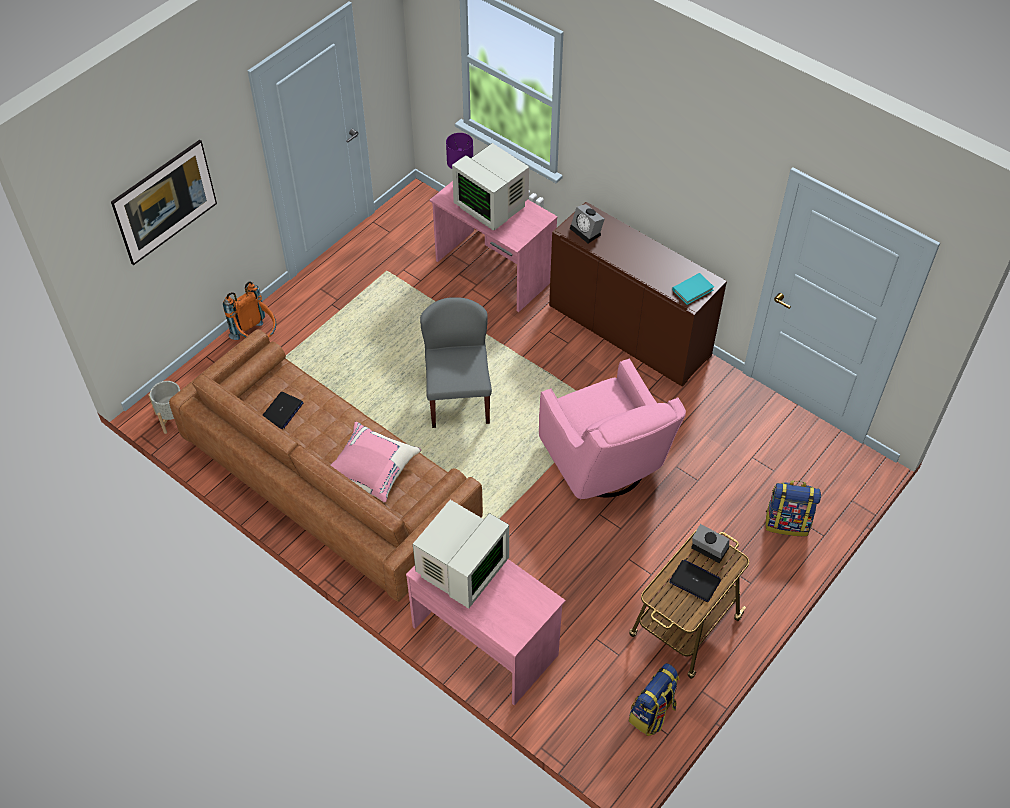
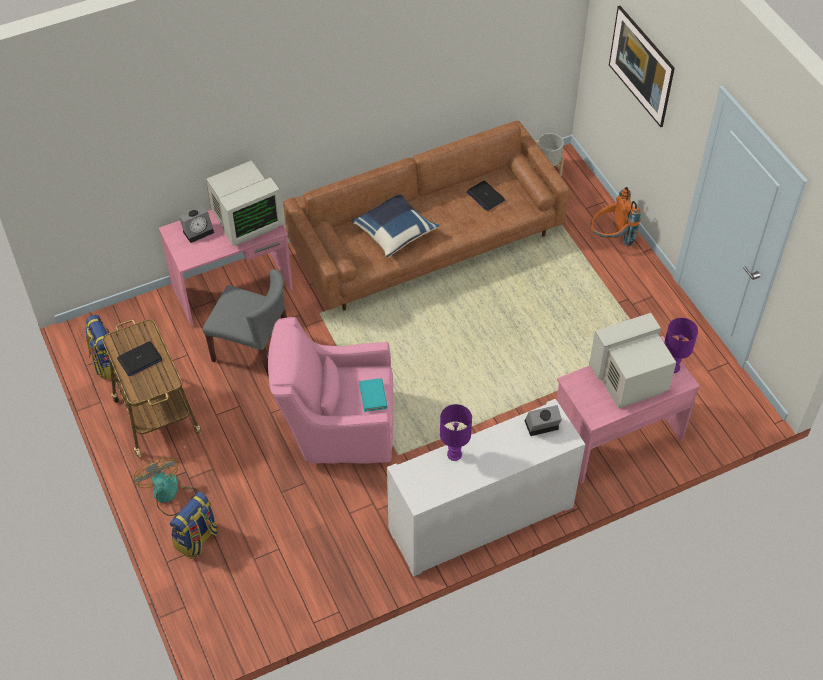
camera: 115 degrees right, 0 degrees up
pink pillow [331,422,421,503] -> blue pillow [351,195,439,258]
monitor [413,500,509,608] -> monitor turned 90 degrees counterclockwise [206,161,284,246]
grey chair [420,297,492,428] -> grey chair moved to [203,269,287,379]
brown cabinet [549,202,727,386] -> white cabinet [387,399,585,577]
turquoise book [672,273,714,305] -> turquoise book moved to [359,378,388,412]
alarm clock [691,524,729,563] -> alarm clock moved to [179,206,214,243]
none -> fan [134,457,197,516]
none -> purple table lamp [440,404,472,461]

